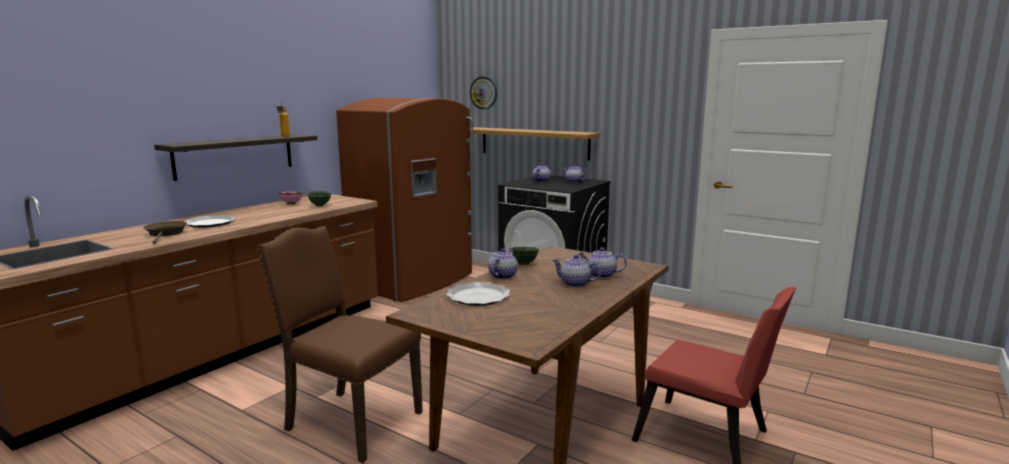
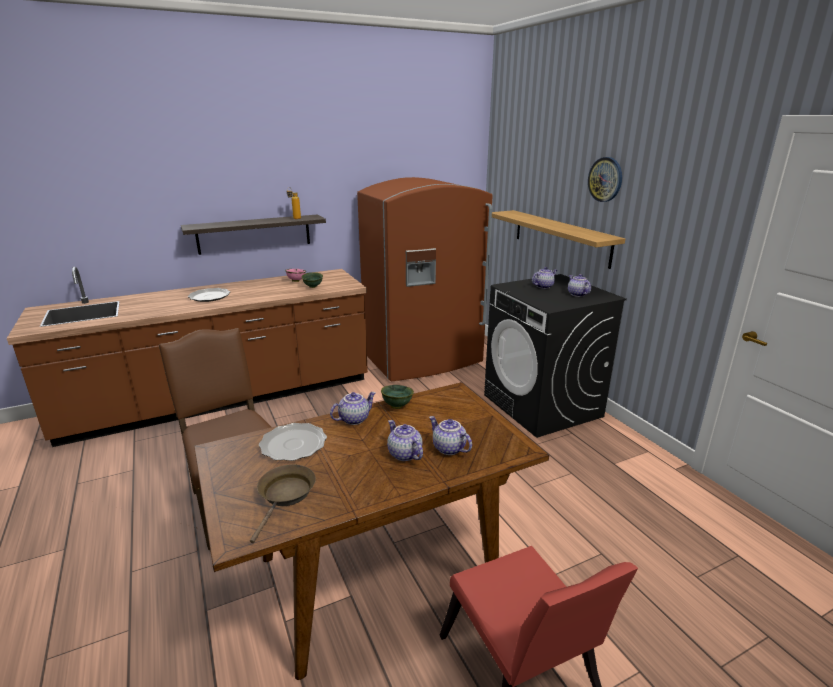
camera: 30 degrees right, 10 degrees up
brown frying pan [143,221,187,244] -> brown frying pan moved to [250,464,316,543]
wall clock [470,76,497,109] -> wall clock moved to [588,157,622,202]

